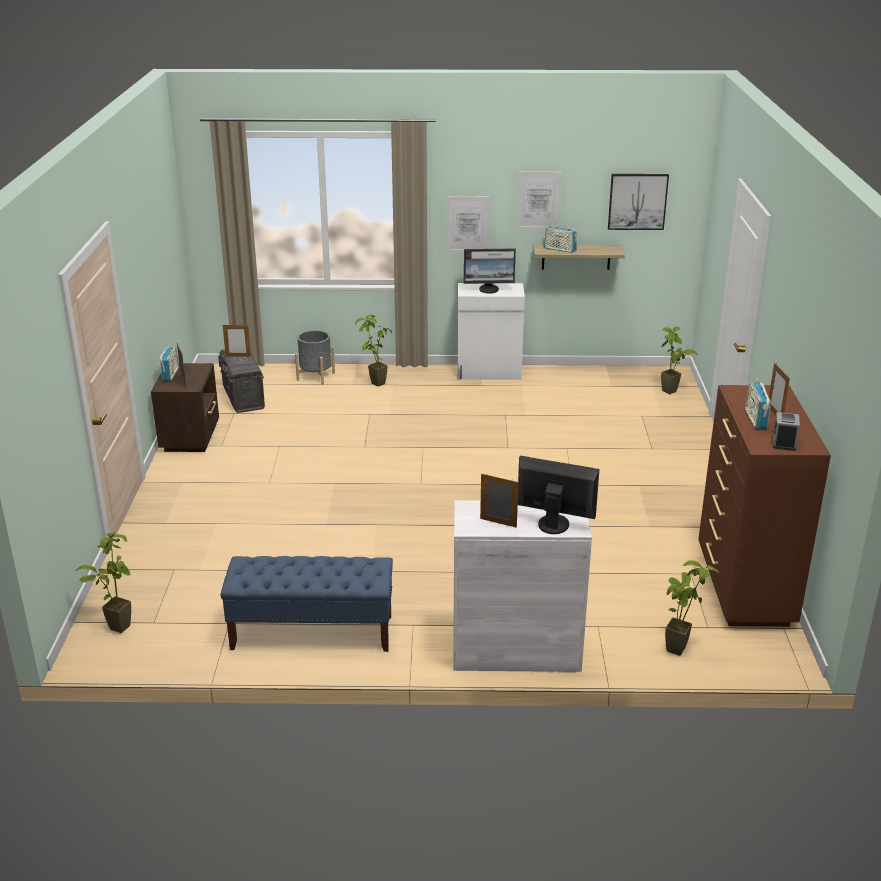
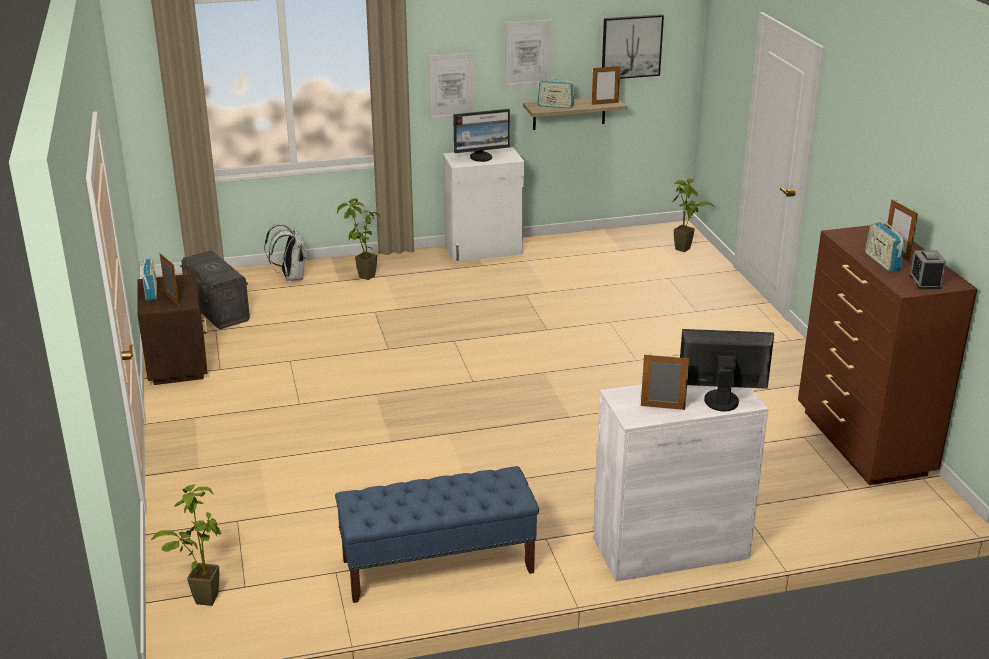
camera: 15 degrees left, 0 degrees up
picture frame [223,325,251,357] -> picture frame moved to [592,65,620,105]
grey planter [295,330,335,385] -> white backpack [264,224,307,281]
potted plant [665,560,720,656] -> none

